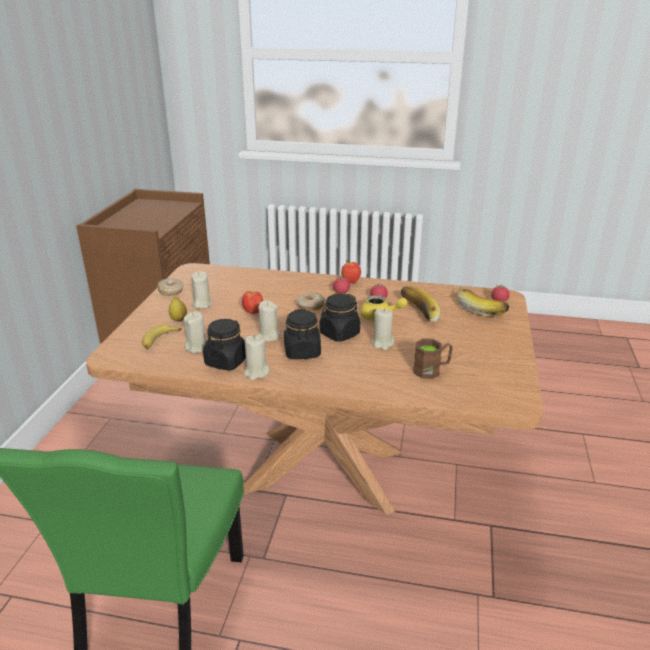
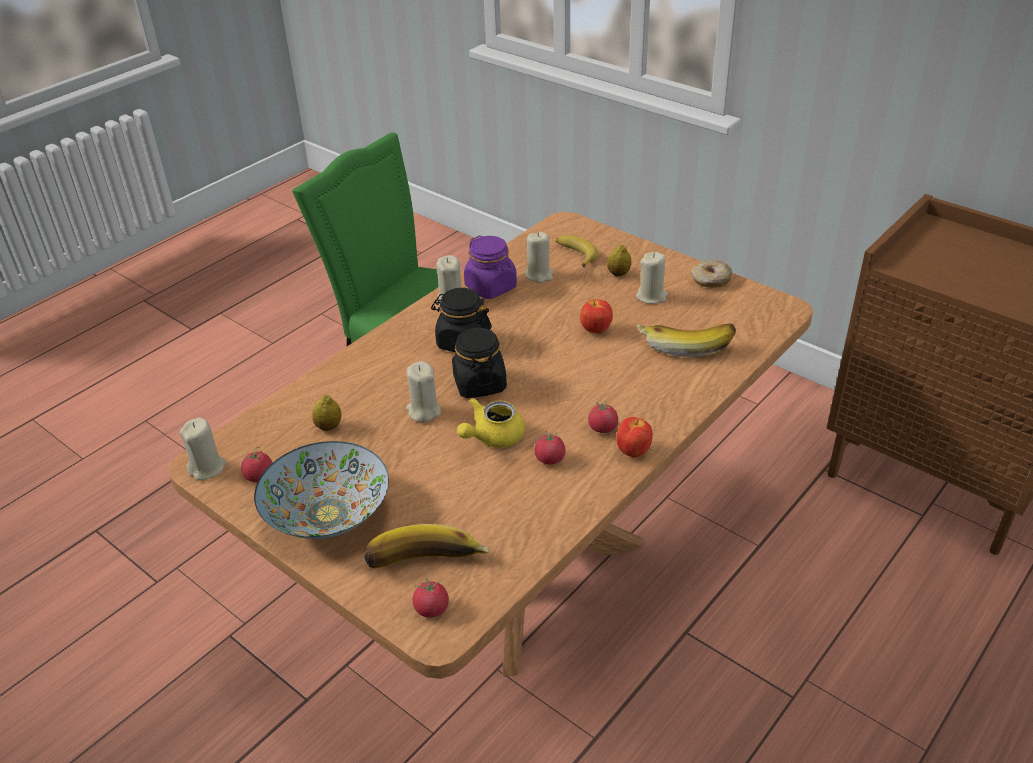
camera: 120 degrees right, 10 degrees up
black jar [203,319,246,371] -> purple jar [464,235,517,299]
beige candle [257,301,281,341] -> beige candle moved to [180,418,226,481]
donut [297,292,325,311] -> none
banana [401,286,440,322] -> banana moved to [637,323,736,357]
brown mug [414,339,453,379] -> lemon [312,395,341,431]
none -> tomato [241,447,273,482]
none -> bowl [254,441,389,539]

